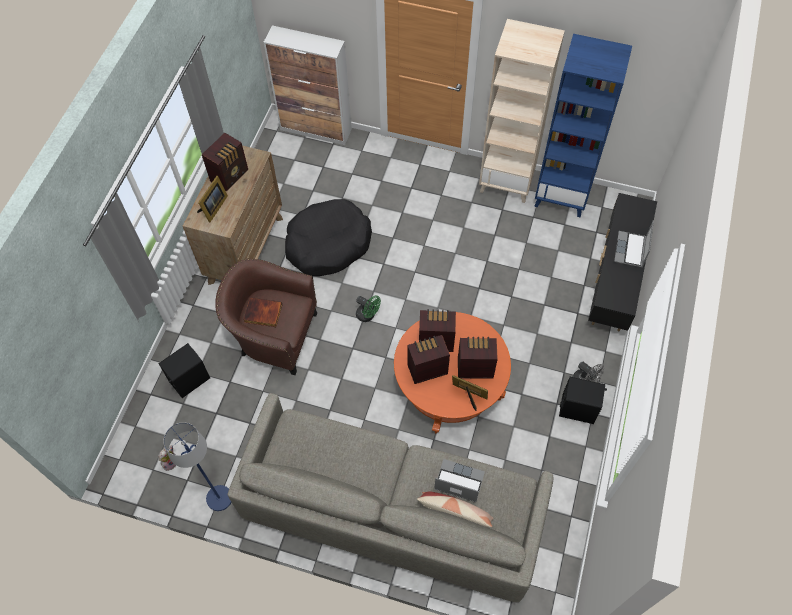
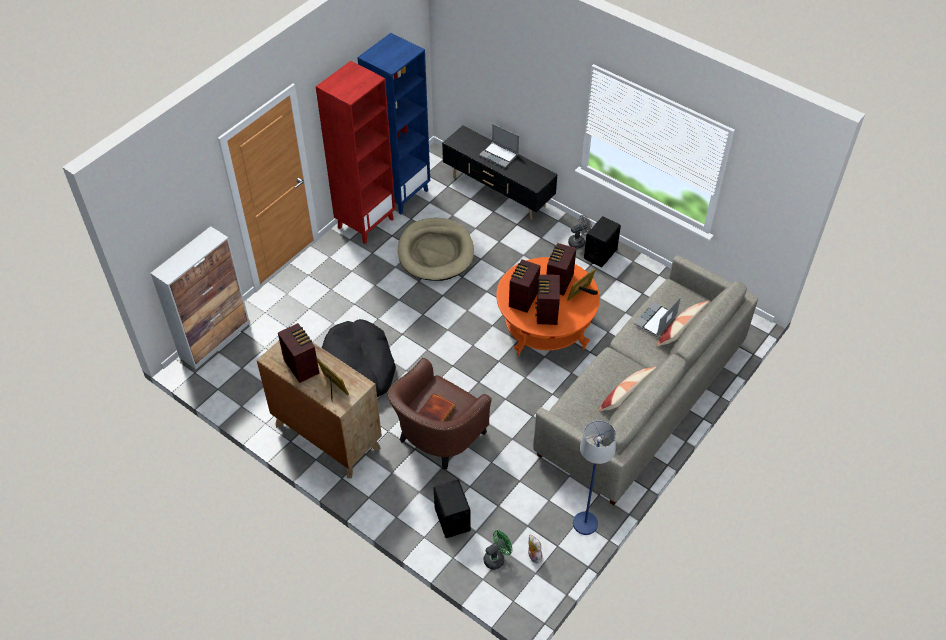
camera: 70 degrees left, 10 degrees down
green fan [356,295,381,322] -> green fan moved to [484,530,512,570]
beige bookcase [479,19,565,203] -> red bookcase [316,61,395,244]
none -> beige dog bed [398,218,474,281]
none -> pillow [598,366,657,412]

